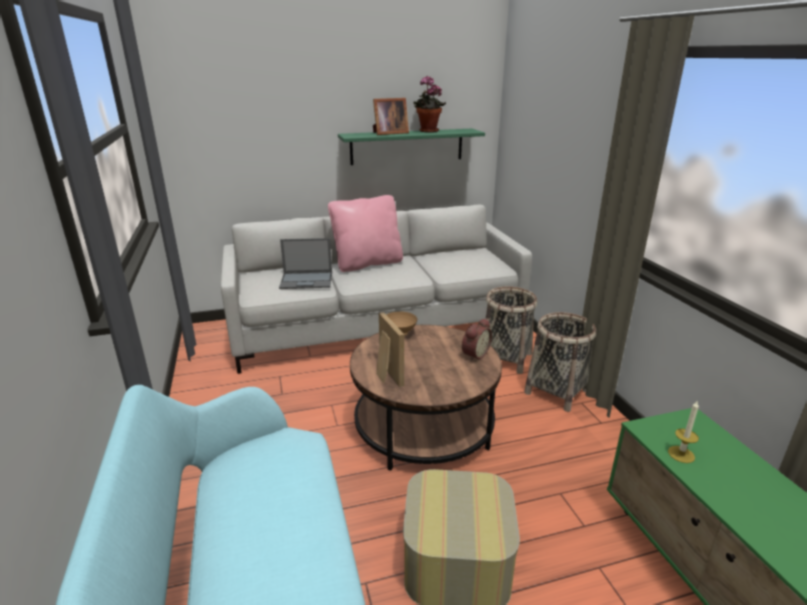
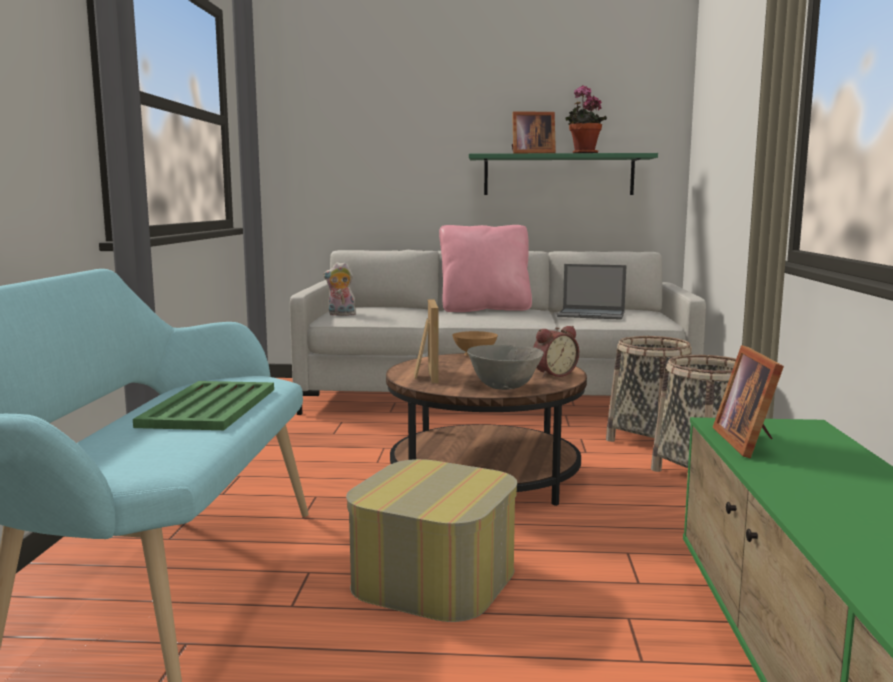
camera: 20 degrees right, 15 degrees down
laptop [279,238,332,289] -> laptop moved to [557,264,626,320]
candle [668,400,699,463] -> picture frame [713,345,784,458]
none -> green tray [133,381,274,430]
none -> plush toy [323,262,356,316]
none -> grey bowl [467,345,544,390]

